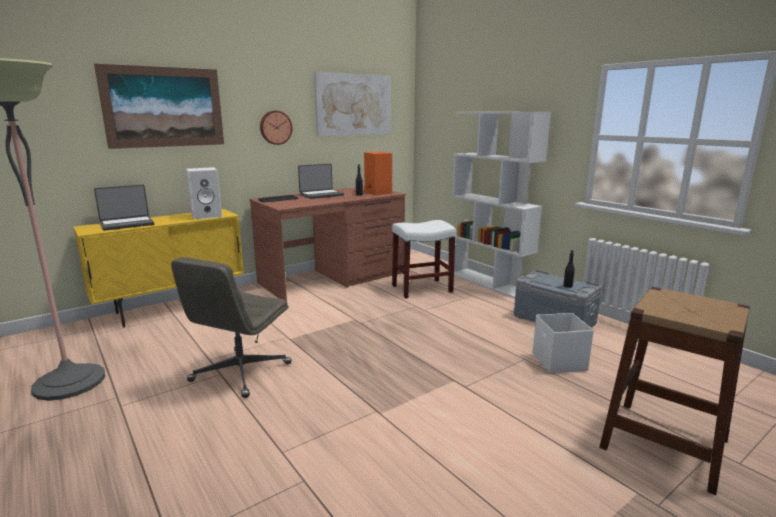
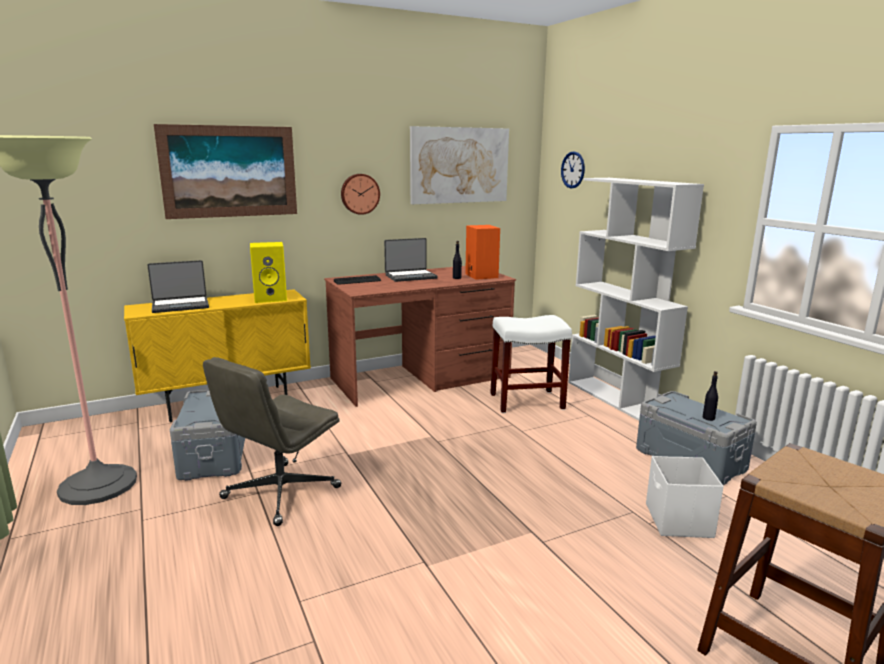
camera: 10 degrees right, 0 degrees up
white speaker [186,167,222,220] -> yellow speaker [250,242,287,303]
none -> grey storage box [170,390,245,481]
none -> wall clock [561,151,585,188]

